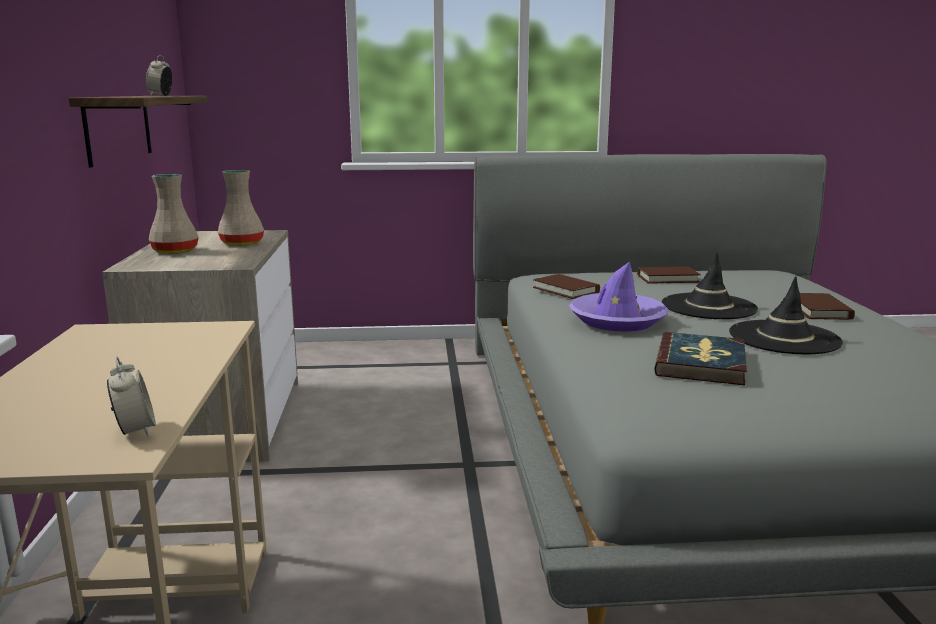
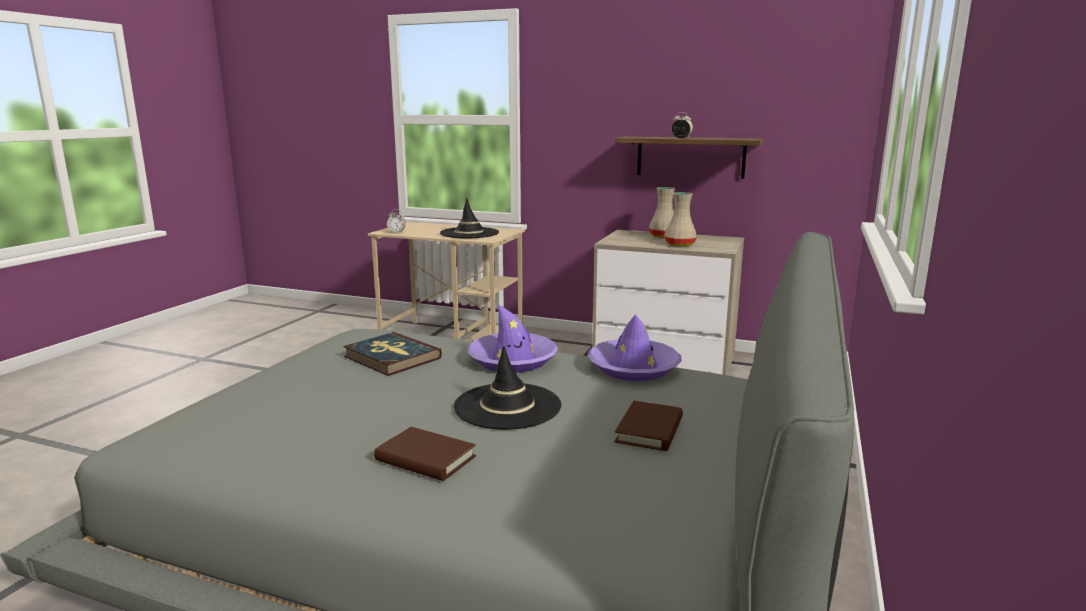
camera: 115 degrees right, 0 degrees up
brown book [533,274,600,299] -> purple hat [588,314,682,381]
black hat [729,276,843,354] -> black hat moved to [440,198,499,238]

